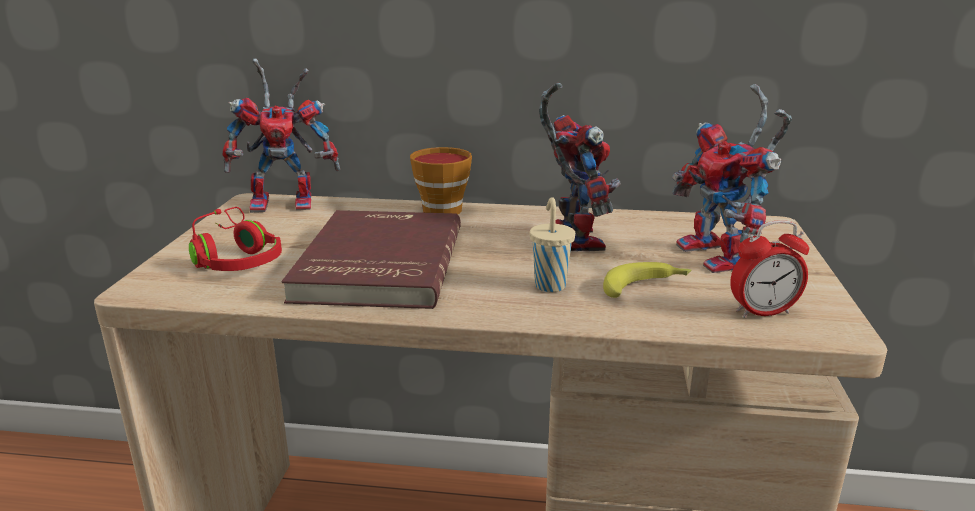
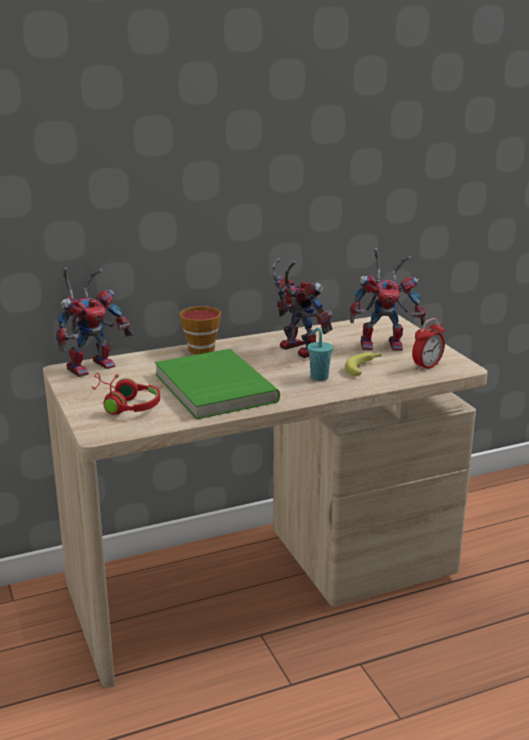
camera: 30 degrees left, 0 degrees up
red book [281,210,461,309] -> green book [155,349,280,419]
beige cup [530,197,575,292] -> turquoise cup [307,328,333,381]
toy robot [672,84,792,273] -> toy robot turned 45 degrees counterclockwise [350,248,426,351]

